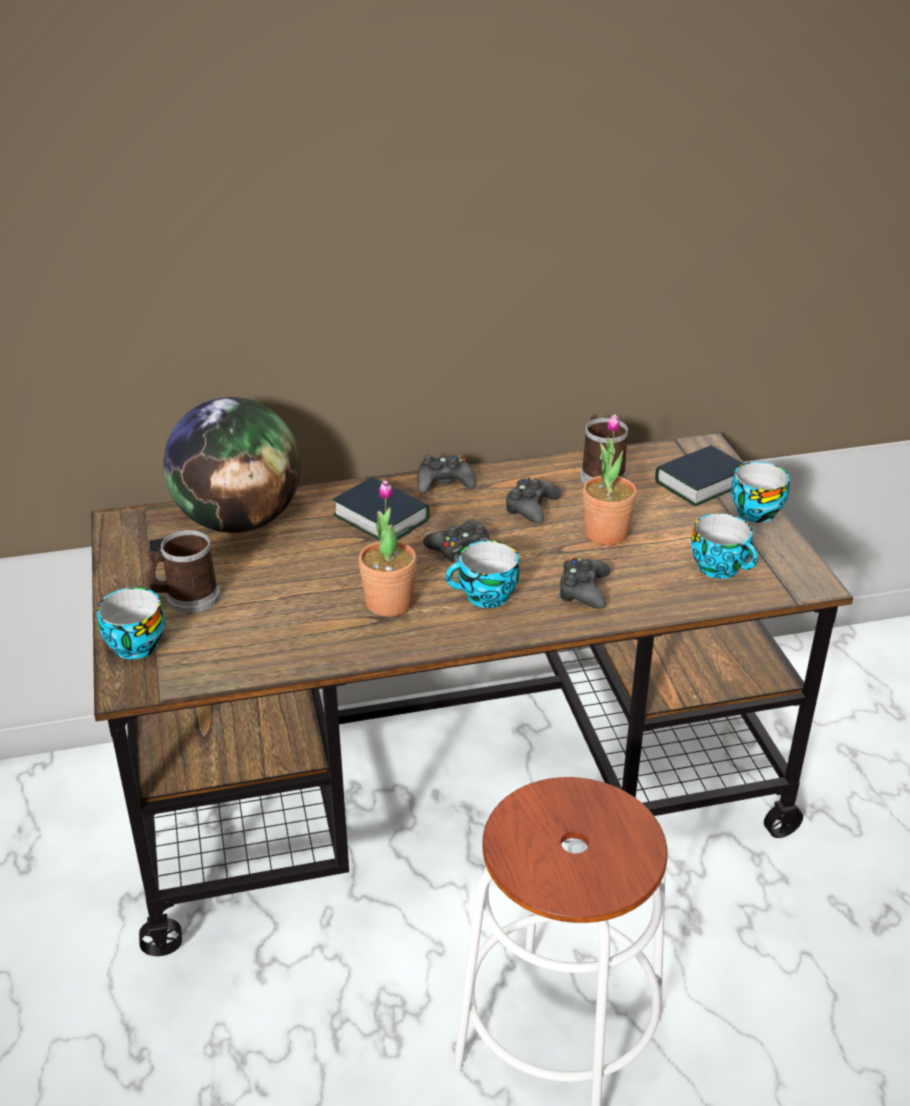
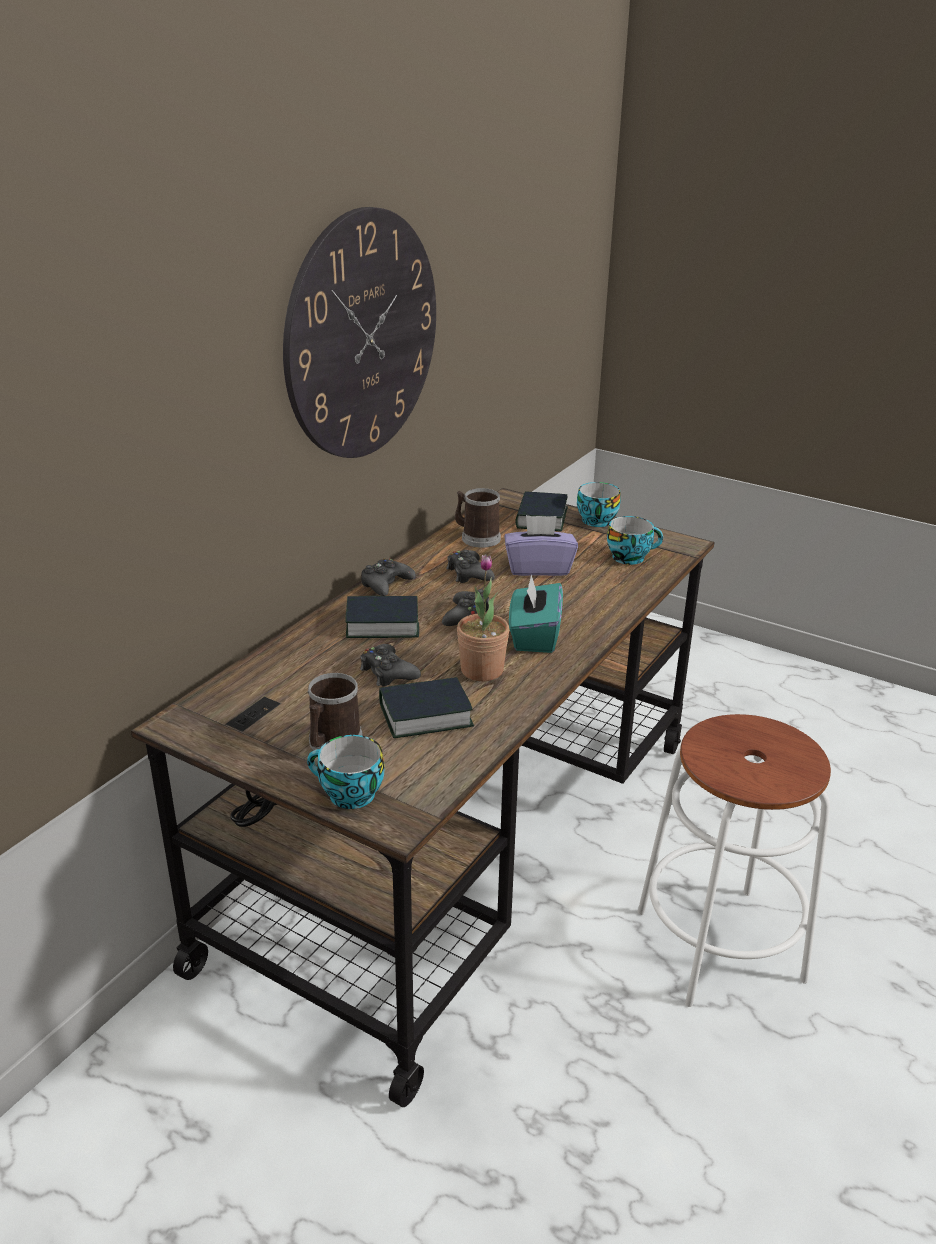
camera: 45 degrees left, 5 degrees down
globe [163,397,301,533] -> none
cup [446,540,520,608] -> turquoise tissue box [509,575,563,653]
black game controller [557,557,610,609] -> black game controller moved to [360,644,421,687]
potted plant [583,414,637,545] -> purple tissue box [504,515,578,576]
none -> wall clock [283,207,436,458]
none -> book [379,677,474,738]

